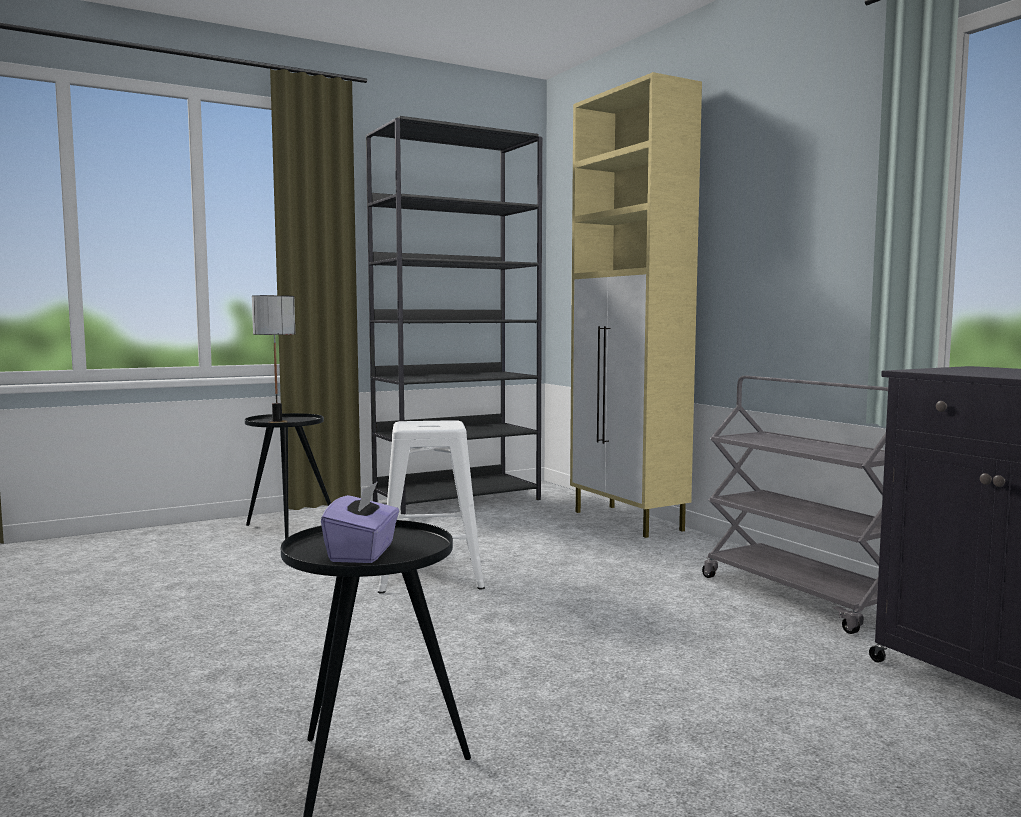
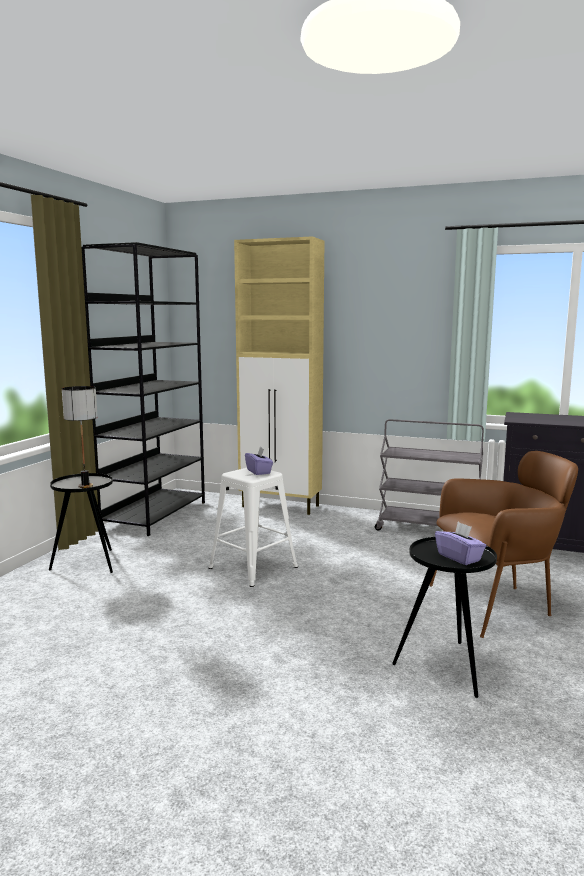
camera: 40 degrees left, 5 degrees up
none -> purple tissue box [245,447,273,475]
none -> brown armchair [429,451,578,638]

